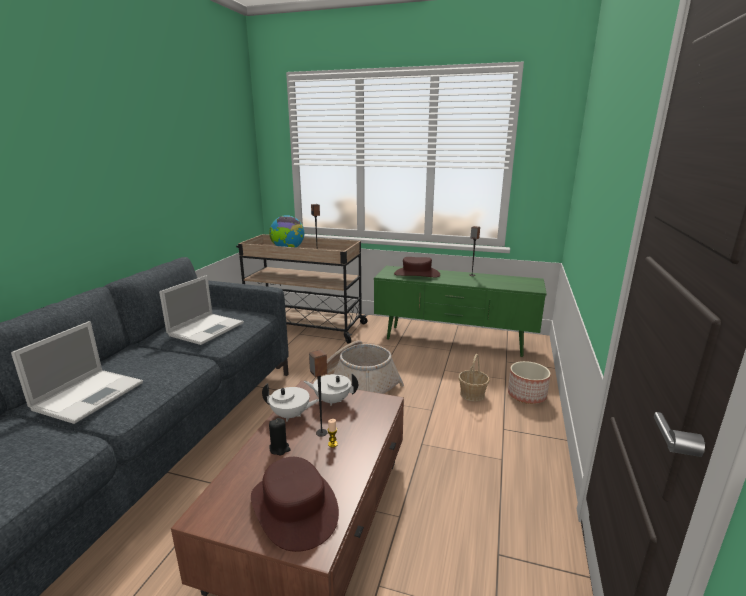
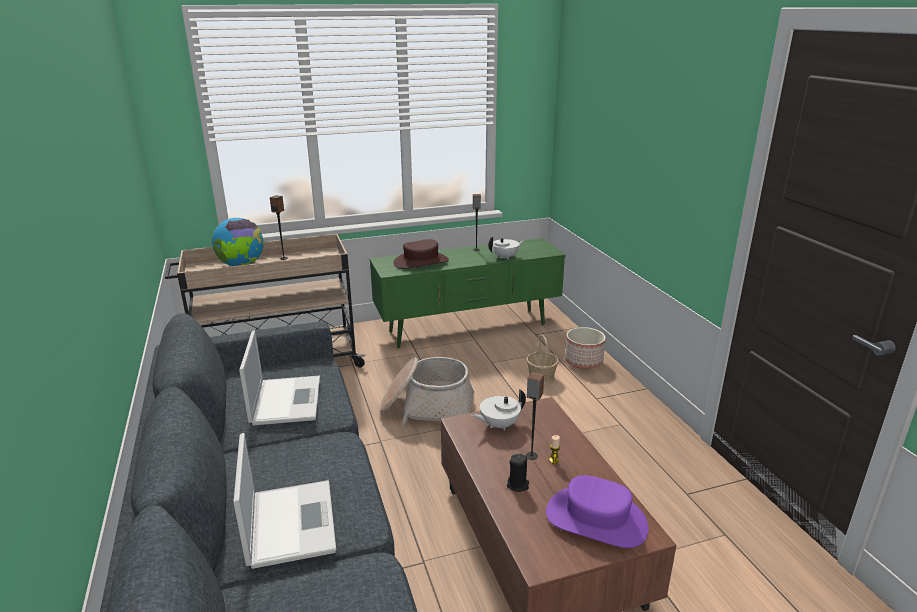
camera: 35 degrees left, 5 degrees up
brown hat [251,457,339,552] -> purple hat [546,475,648,548]
white teapot [262,383,319,422] -> white teapot moved to [488,236,524,260]

